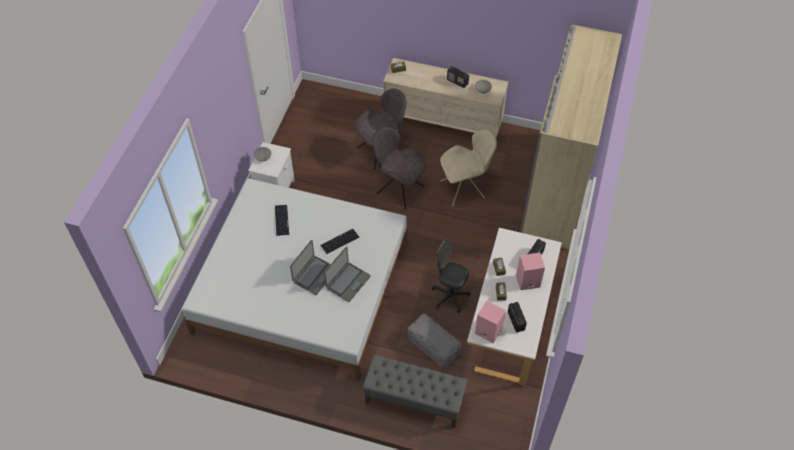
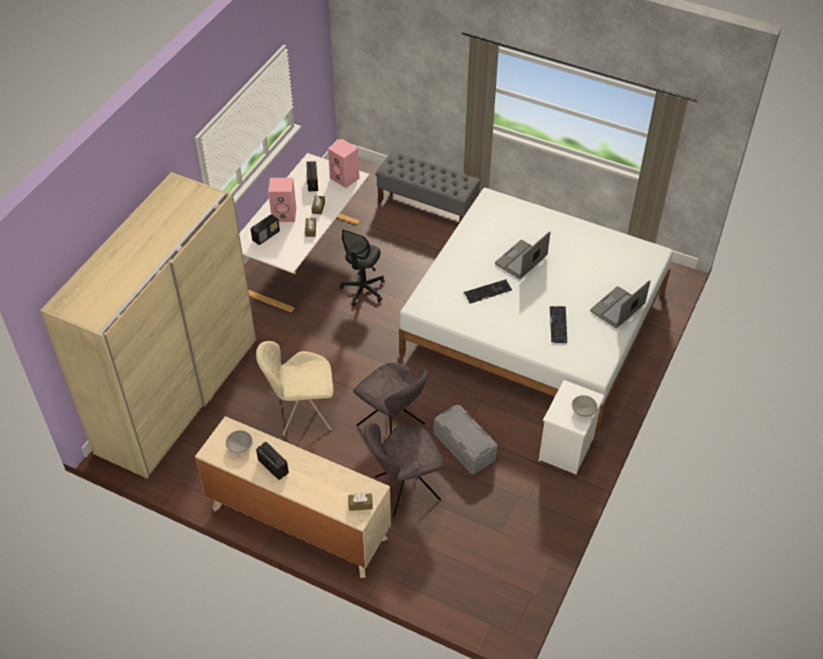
camera: 170 degrees left, 5 degrees down
laptop [324,247,371,302] -> laptop moved to [590,280,650,328]
grey storage box [408,314,461,368] -> grey storage box moved to [434,405,497,474]
black office chair [432,239,471,313] -> black office chair turned 75 degrees clockwise [340,229,385,306]

